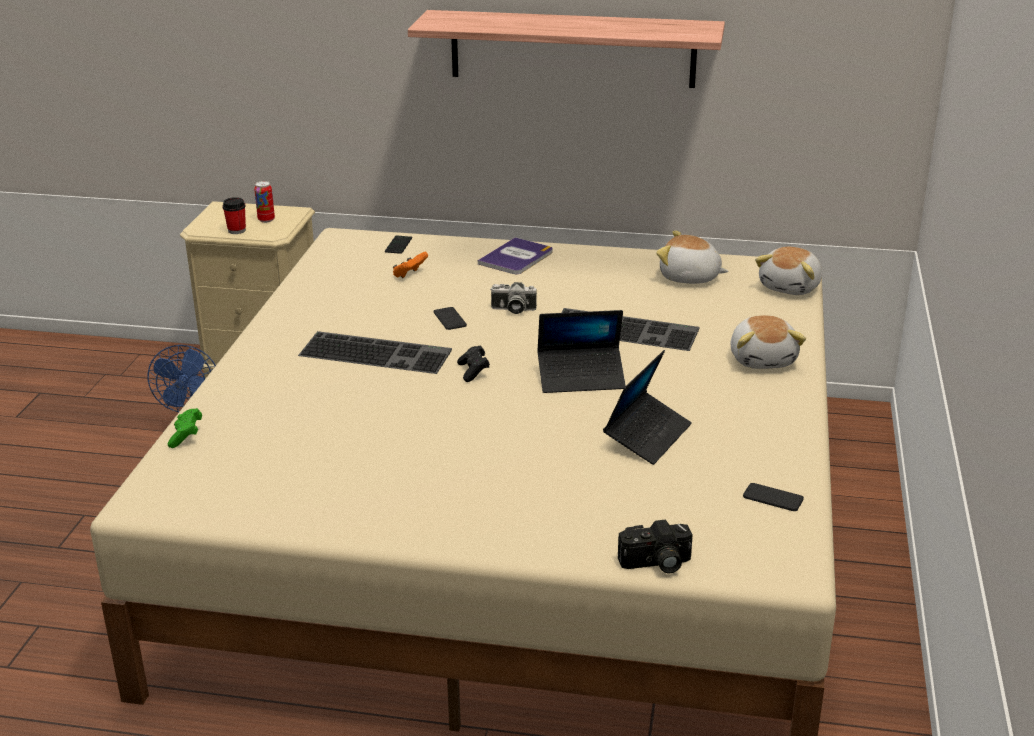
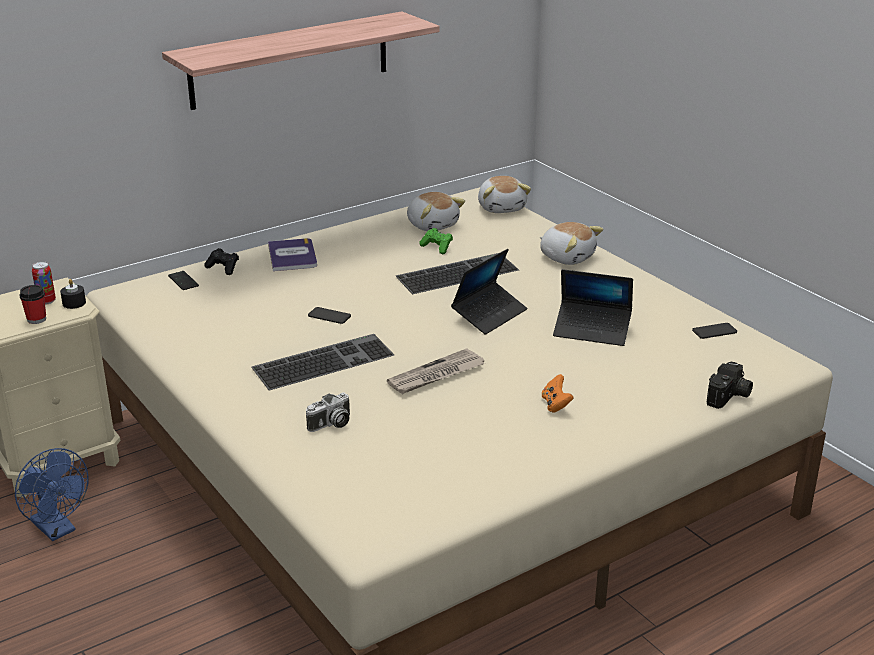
camera: 45 degrees left, 0 degrees up
green game controller [168,408,202,448] -> green game controller moved to [419,228,453,254]
orange game controller [393,252,428,278] -> orange game controller moved to [542,374,574,413]
black game controller [457,345,490,382] -> black game controller moved to [205,248,239,275]
camera [490,282,537,314] -> camera moved to [306,392,350,432]
laptop [603,350,692,465] -> laptop turned 120 degrees clockwise [553,269,633,346]
plush toy [656,231,729,284] -> plush toy turned 105 degrees counterclockwise [407,192,465,231]
none -> black candle [60,279,86,309]
none -> newspaper [387,348,485,394]

